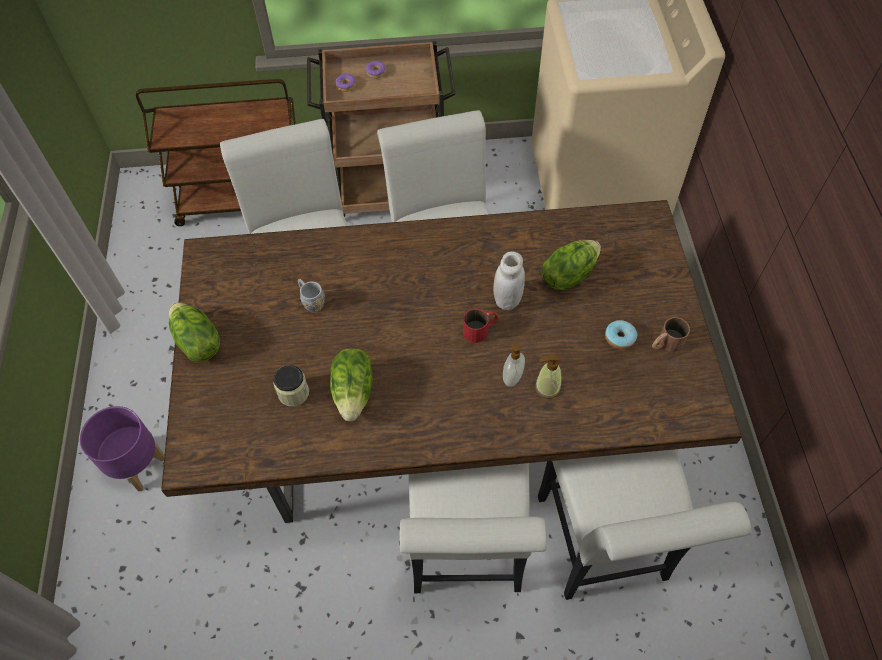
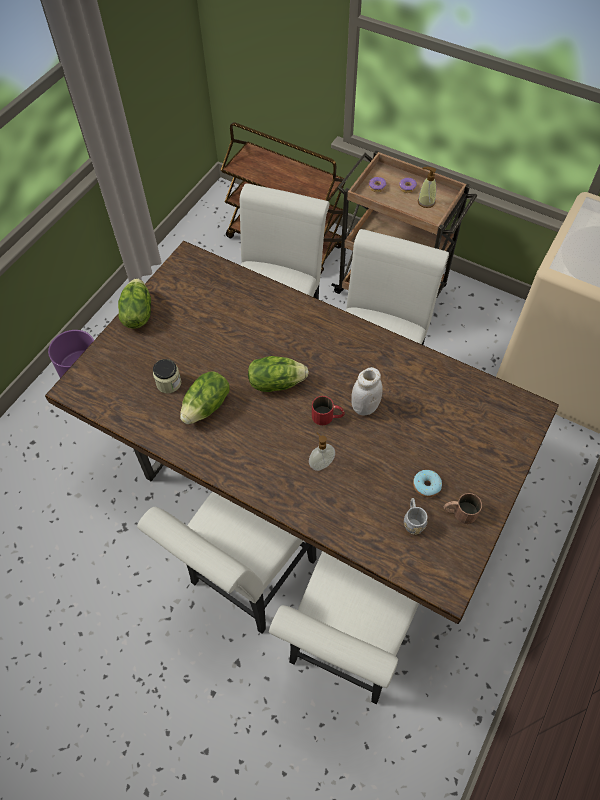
camera: 35 degrees right, 0 degrees up
grey mug [298,279,325,312] -> grey mug moved to [404,498,428,535]
soap dispenser [535,353,562,399] -> soap dispenser moved to [418,167,437,208]
lettuce [541,240,601,290] -> lettuce moved to [248,356,309,392]

